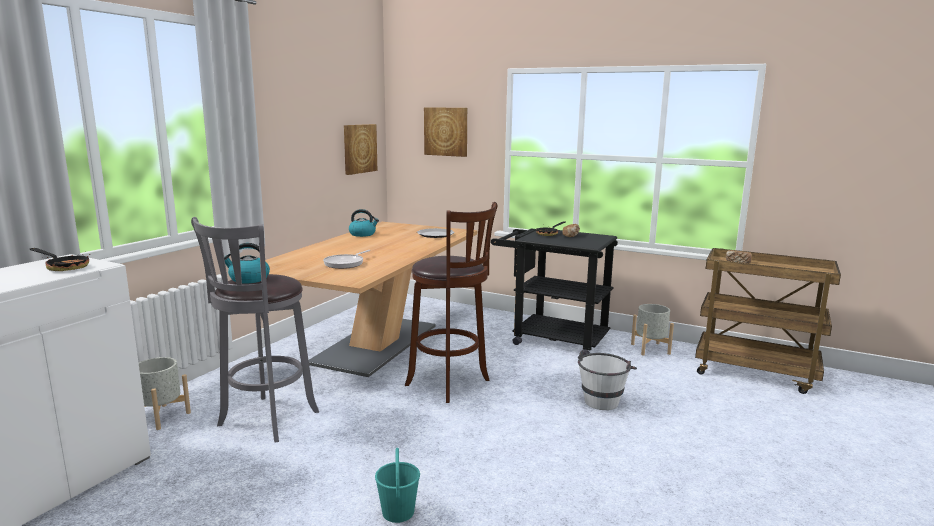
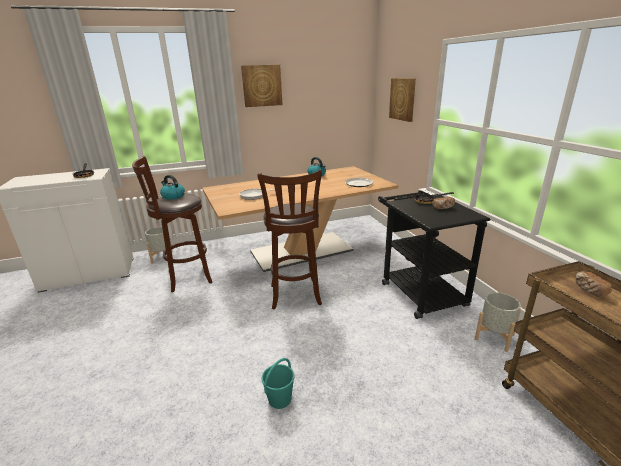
camera: 45 degrees right, 10 degrees up
grey stool [191,217,319,443] -> brown stool [132,156,213,292]
picture [344,124,377,175] -> picture moved to [241,65,282,107]
turquoise bucket [375,448,420,523] -> turquoise bucket moved to [261,358,294,409]
white bucket [578,351,637,410] -> none

